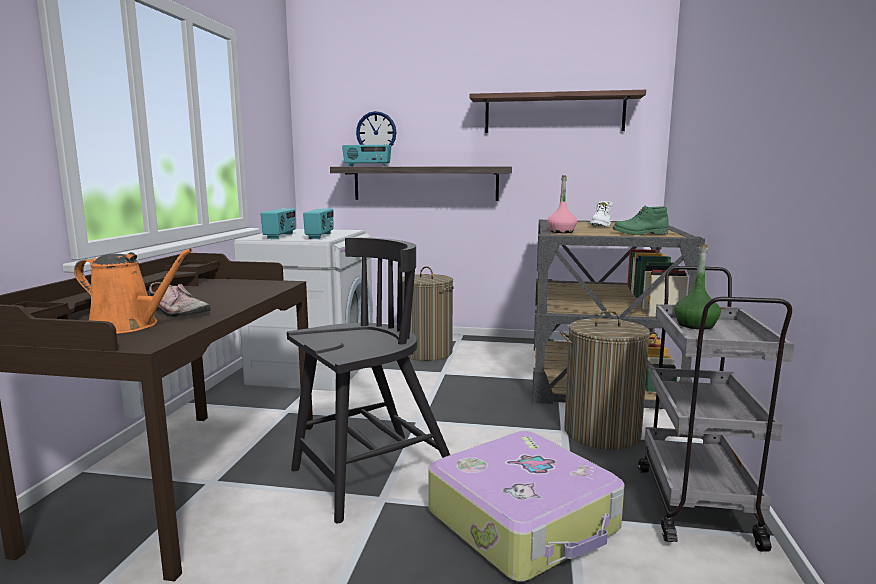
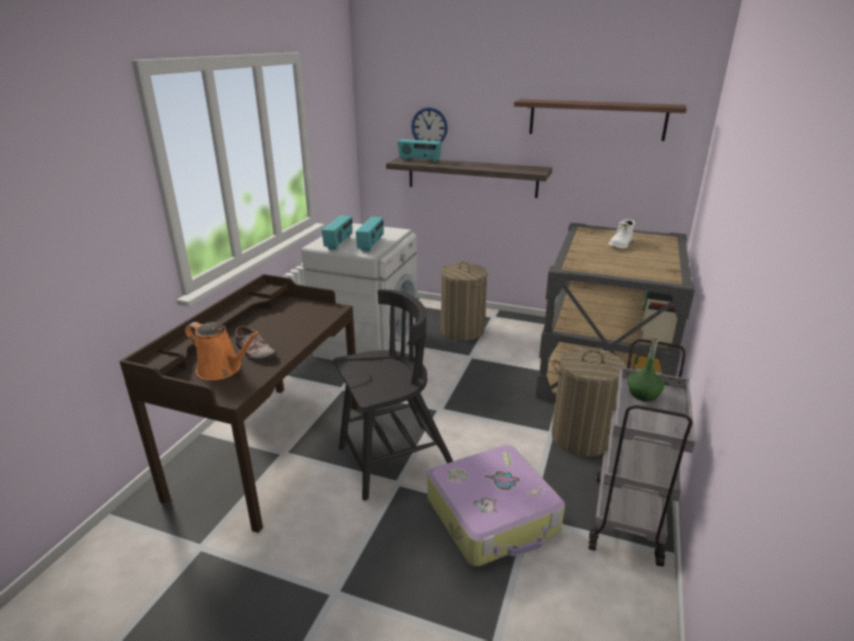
camera: 10 degrees right, 15 degrees up
pink bottle [547,175,577,233] -> none
green boot [612,206,669,235] -> none

